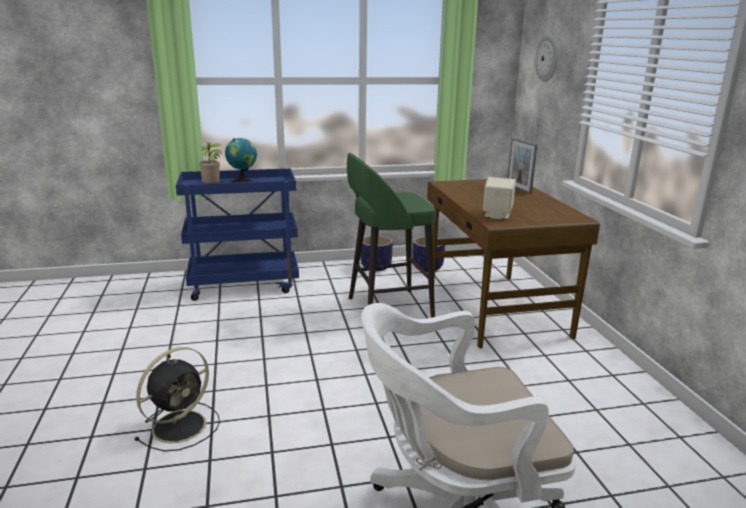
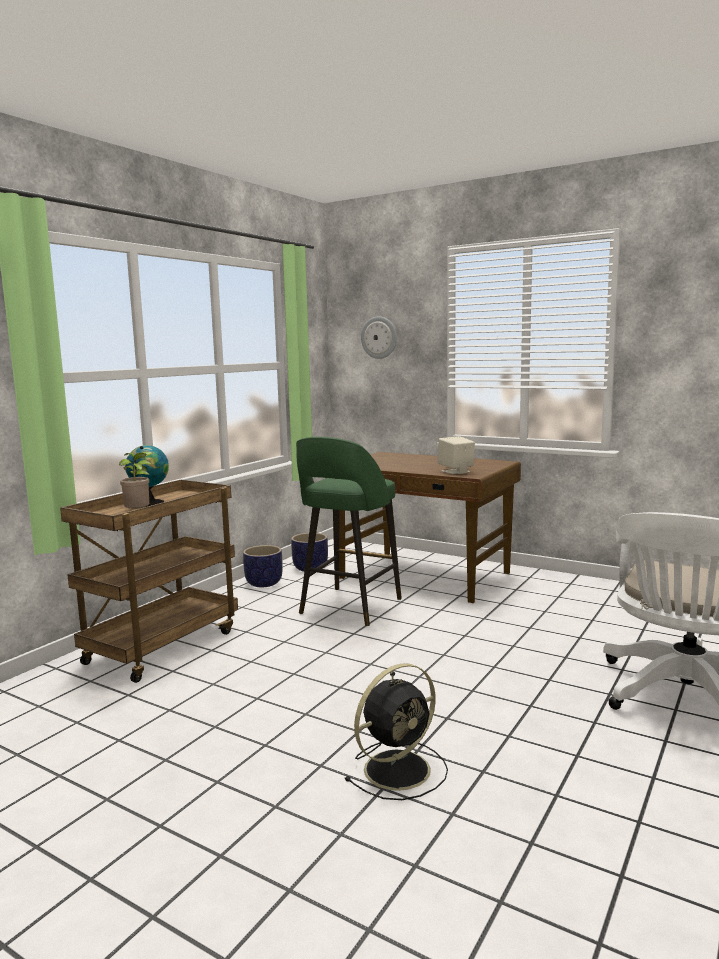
camera: 45 degrees left, 10 degrees down
black fan [134,347,220,451] -> black fan turned 60 degrees clockwise [344,663,448,800]
blue cart [176,168,299,301] -> brown cart [60,480,238,683]
picture frame [507,137,537,194] -> none

